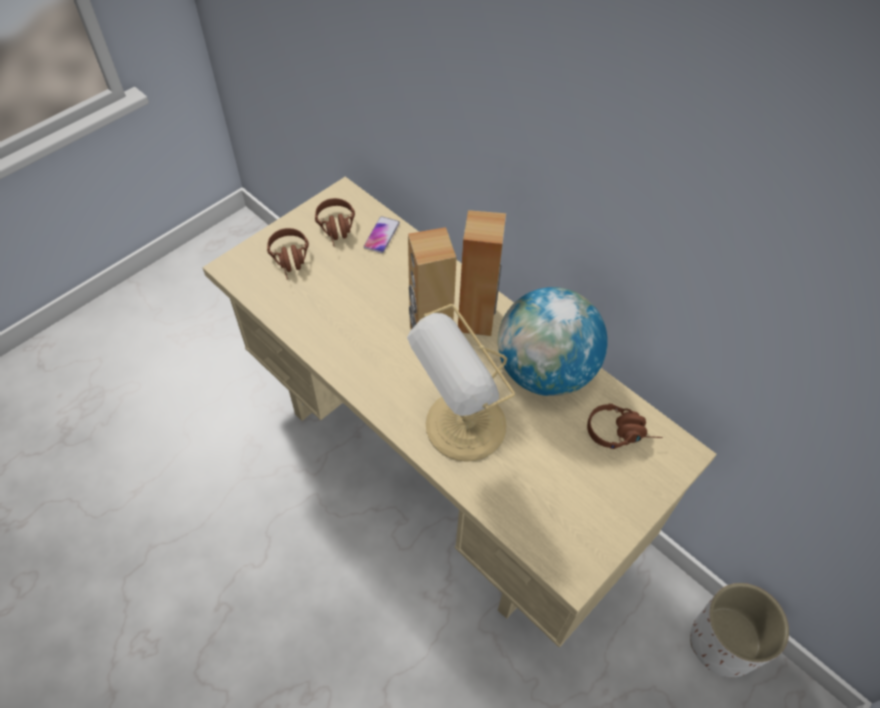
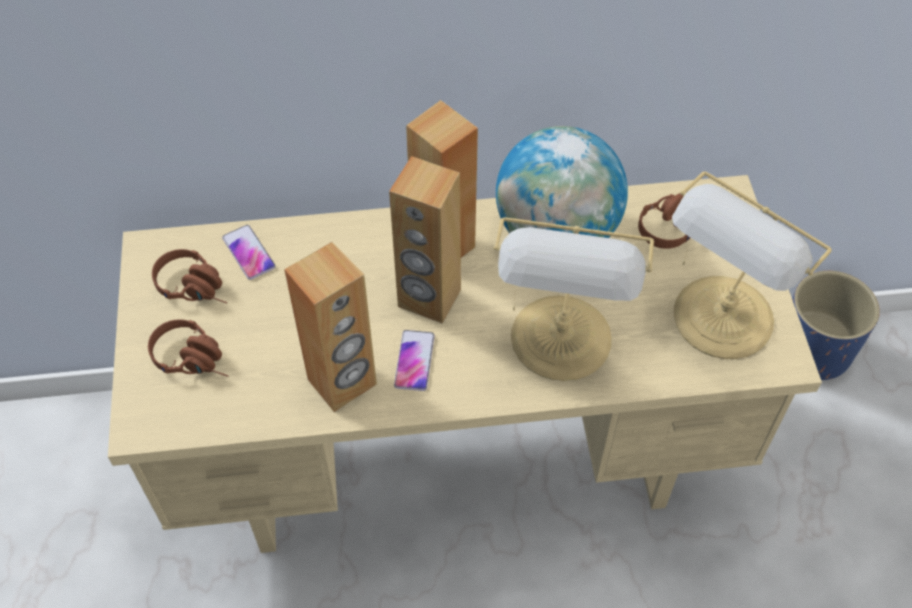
camera: 50 degrees left, 0 degrees up
white planter [690,583,789,678] -> blue planter [792,271,880,380]
none -> brown speaker [284,242,377,412]
none -> phone [394,330,435,391]
none -> table lamp [672,171,832,359]

